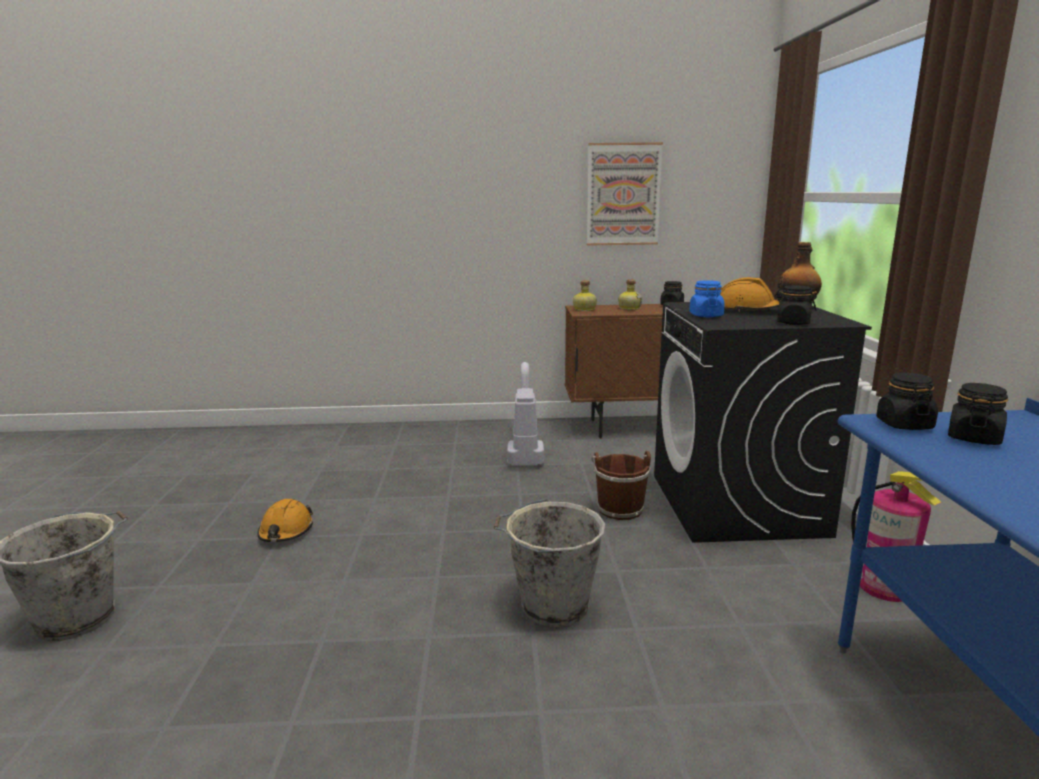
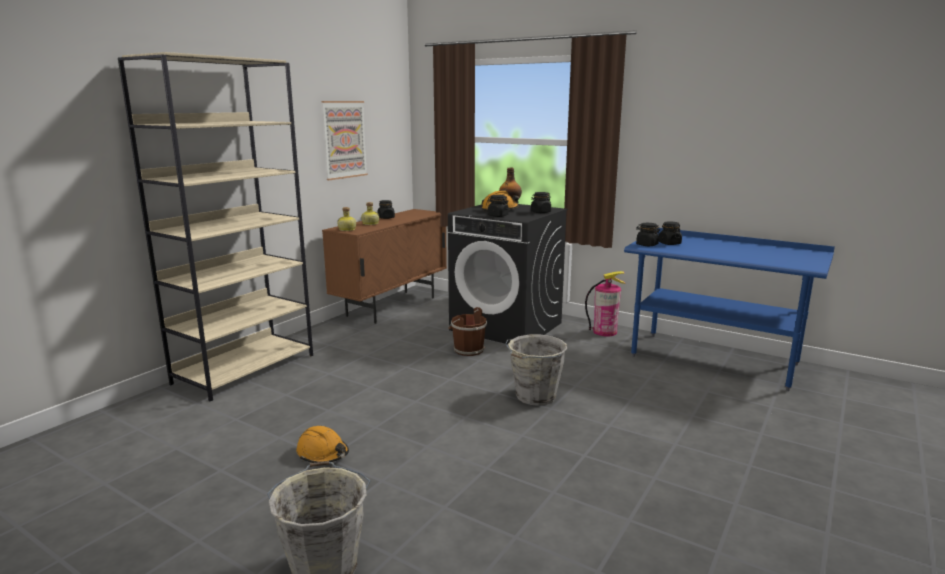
camera: 55 degrees left, 0 degrees up
vacuum cleaner [507,362,544,466] -> none
blue jar [689,280,725,317] -> black jar [488,195,509,217]
none -> beige bookcase [118,52,313,401]

